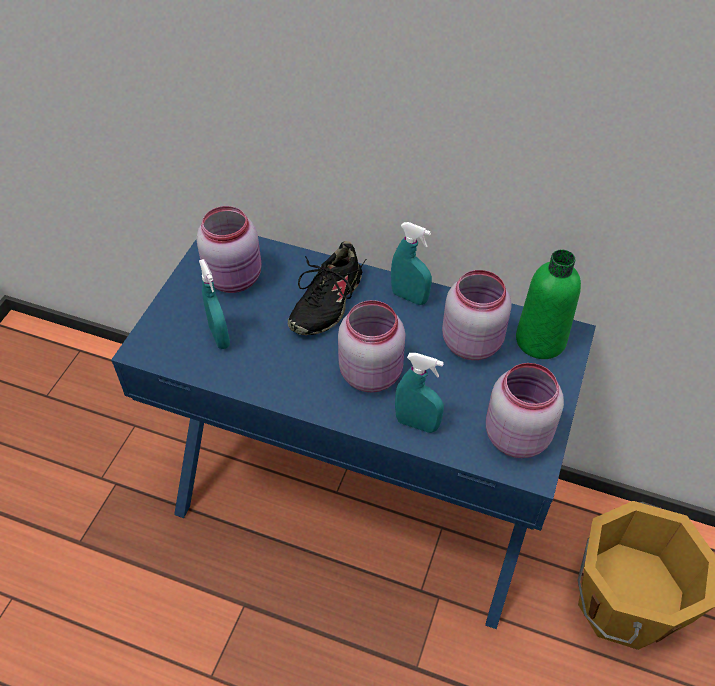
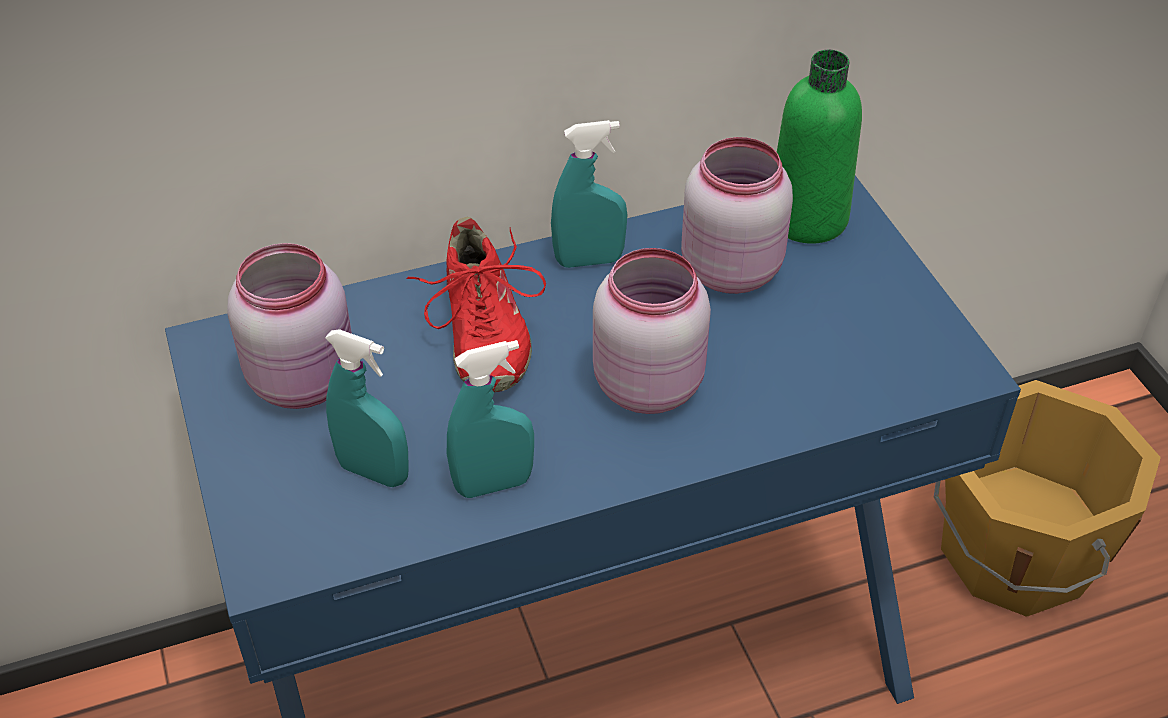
camera: 40 degrees left, 5 degrees down
black shoe [288,241,366,335] -> red shoe [407,217,546,392]
turquoise spray bottle [395,353,444,433] -> turquoise spray bottle moved to [447,340,534,498]
pink jar [486,363,564,458] -> none

